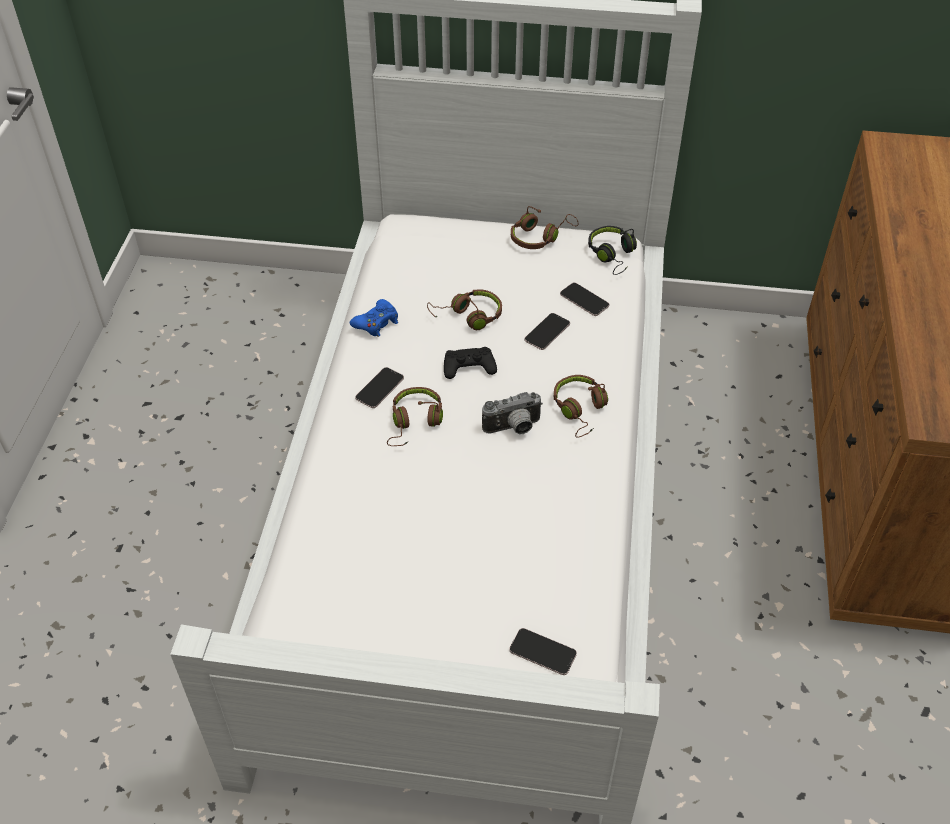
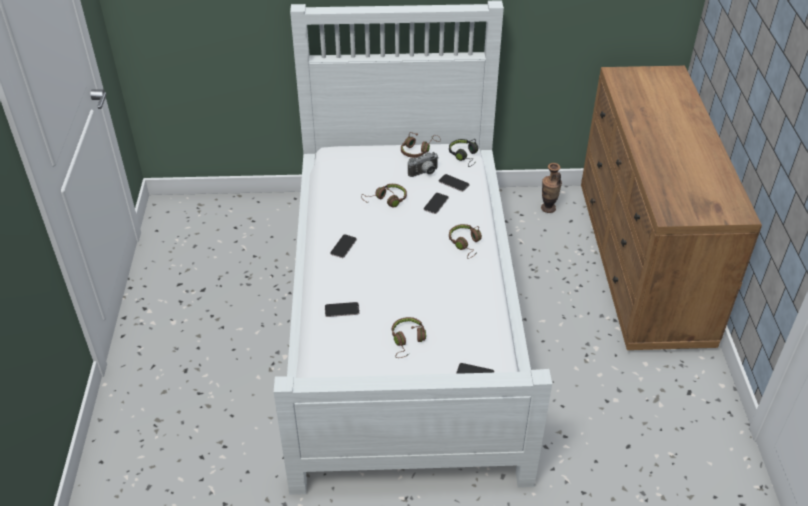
camera: 10 degrees left, 5 degrees down
blue game controller [350,299,398,337] -> none
brown headphones [387,387,443,446] -> brown headphones moved to [392,317,426,358]
black game controller [444,347,497,379] -> none
camera [482,392,543,434] -> camera moved to [408,152,439,177]
none -> phone [325,302,360,317]
none -> vase [541,163,562,213]

